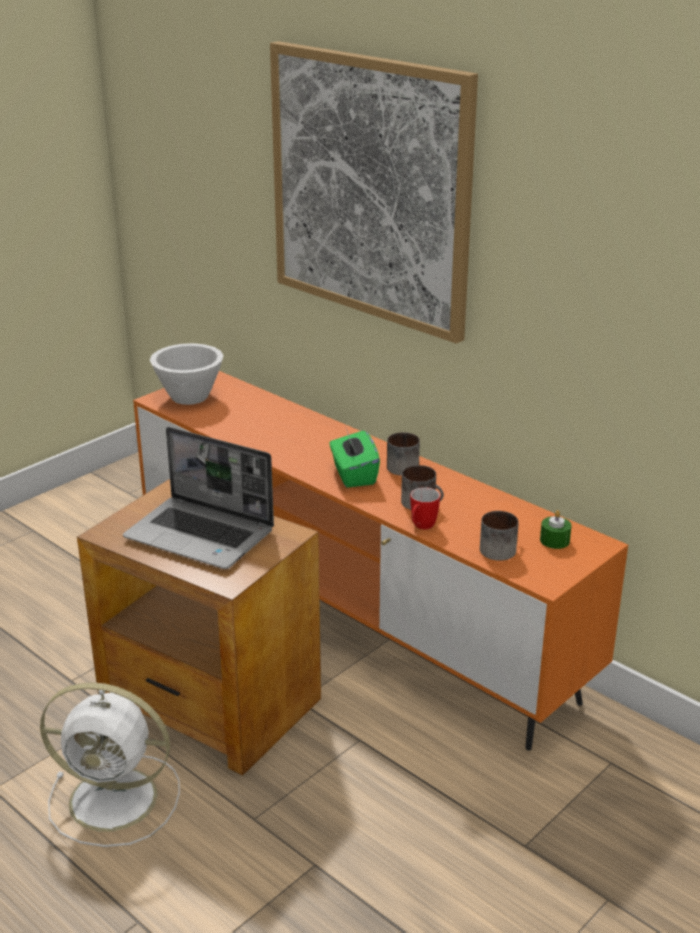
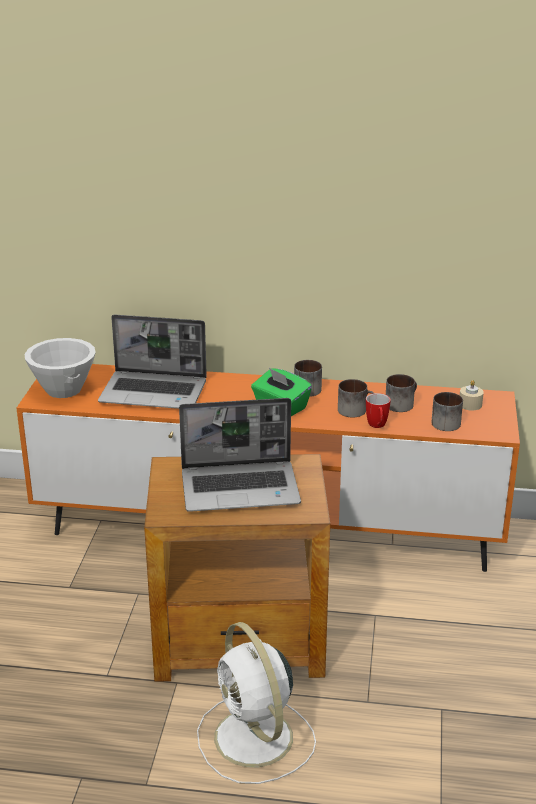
camera: 35 degrees left, 0 degrees up
white fan [40,682,180,847] -> white fan turned 90 degrees clockwise [197,622,316,784]
picture [270,41,478,344] -> none
green candle [540,510,572,549] -> beige candle [460,380,484,411]
none -> laptop [98,315,207,409]
none -> mug [386,374,417,412]

